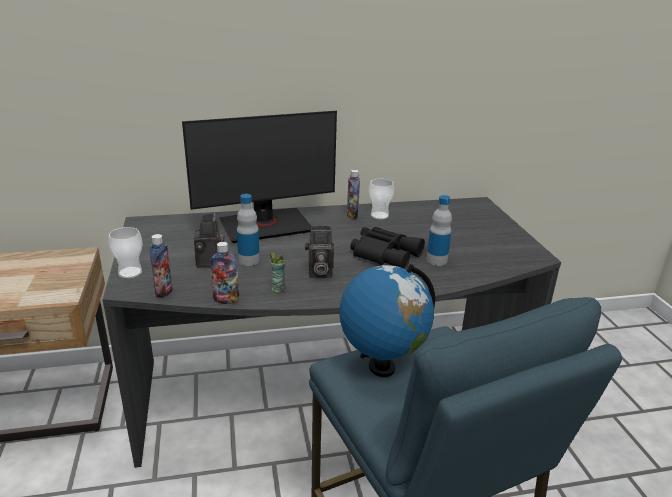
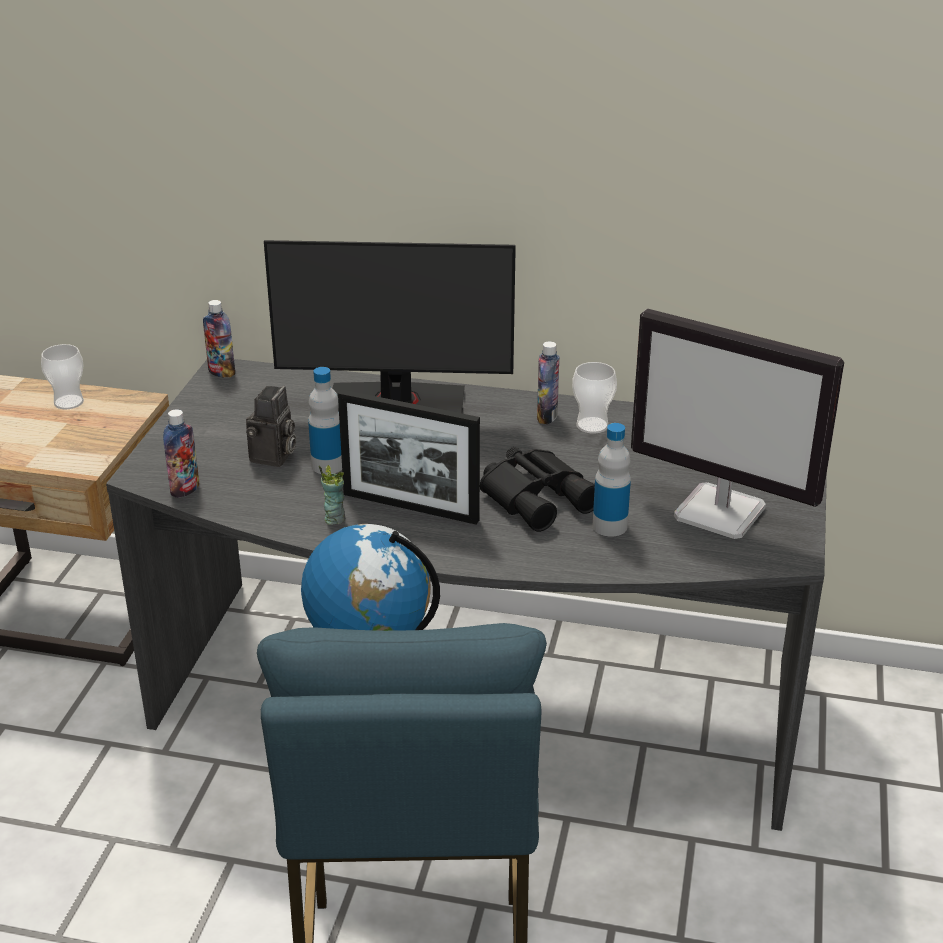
camera: 25 degrees right, 5 degrees up
cup [108,227,143,278] -> cup moved to [41,344,84,410]
bottle [210,242,239,304] -> bottle moved to [203,300,235,377]
camera [305,226,334,278] -> picture frame [338,390,480,525]
none -> monitor [631,309,844,539]

